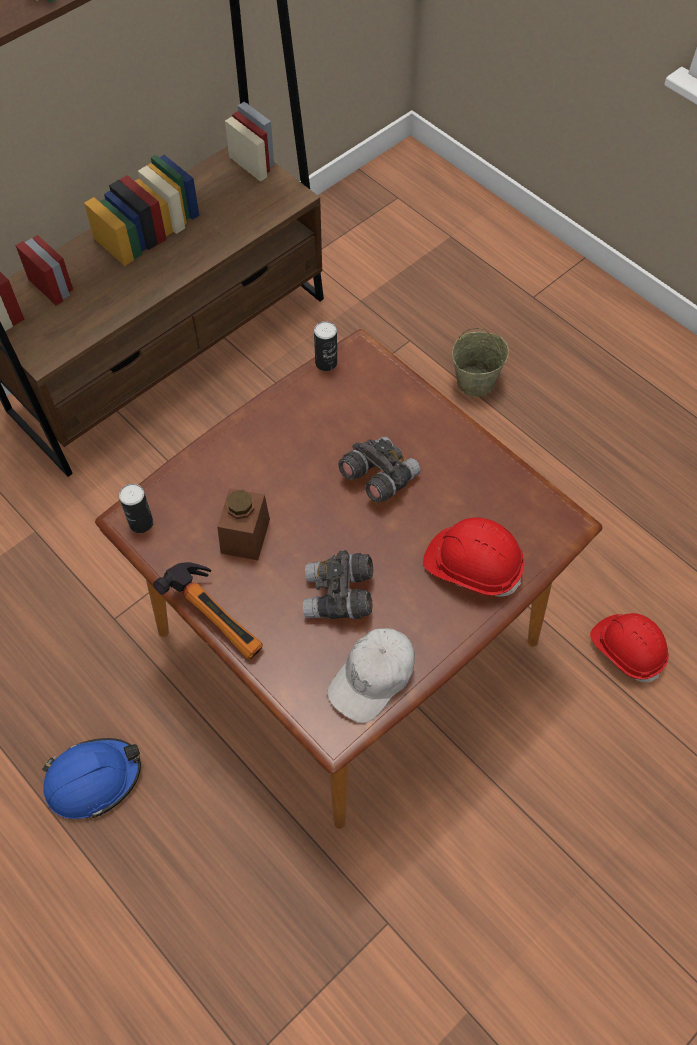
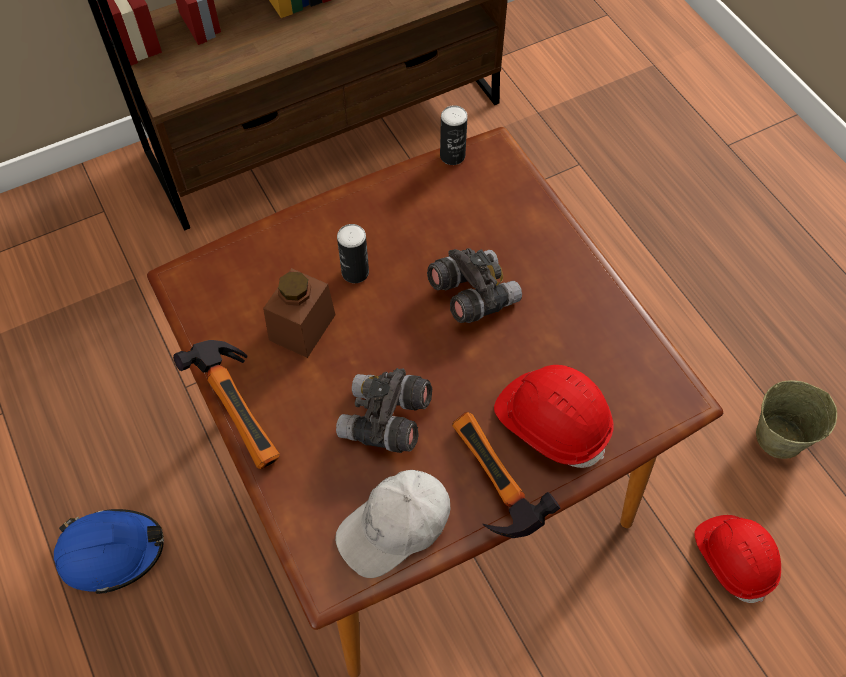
camera: 15 degrees right, 0 degrees up
can [119,484,153,533] -> can moved to [337,224,369,283]
beige bucket [452,328,509,397] -> beige bucket moved to [756,380,837,459]
none -> hammer [452,412,560,538]

